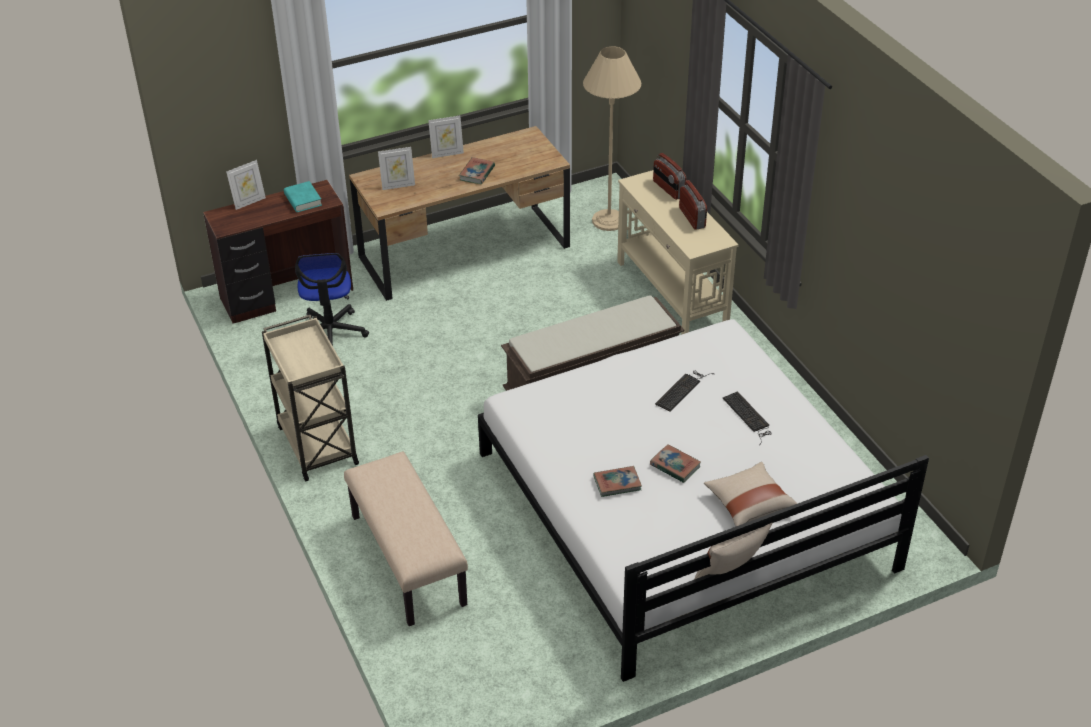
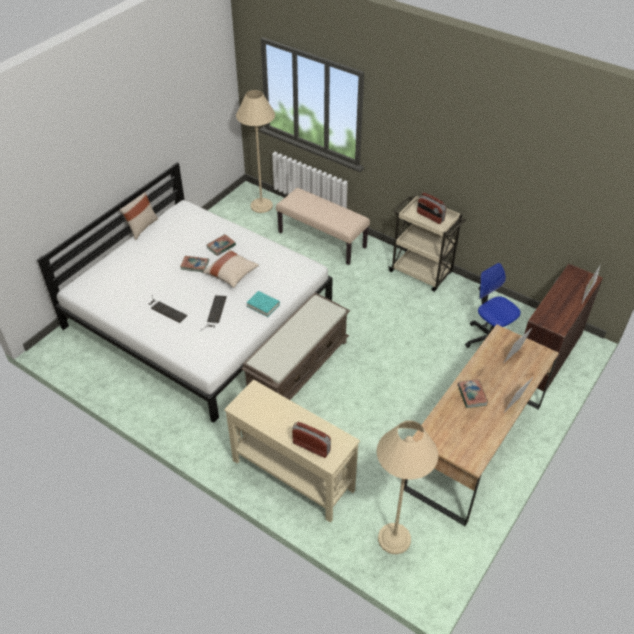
camera: 150 degrees right, 5 degrees up
turquoise book [284,181,322,212] -> turquoise book moved to [246,291,280,317]
radio [679,180,707,230] -> radio moved to [417,193,446,224]
beige pillow [704,462,798,526] -> beige pillow moved to [203,249,259,288]
none -> beige floor lamp [236,90,275,213]

